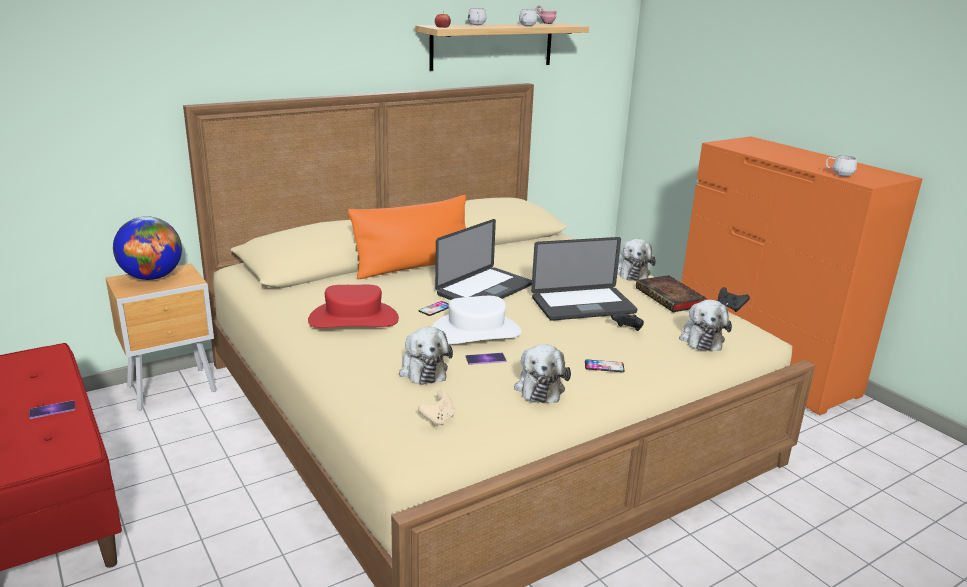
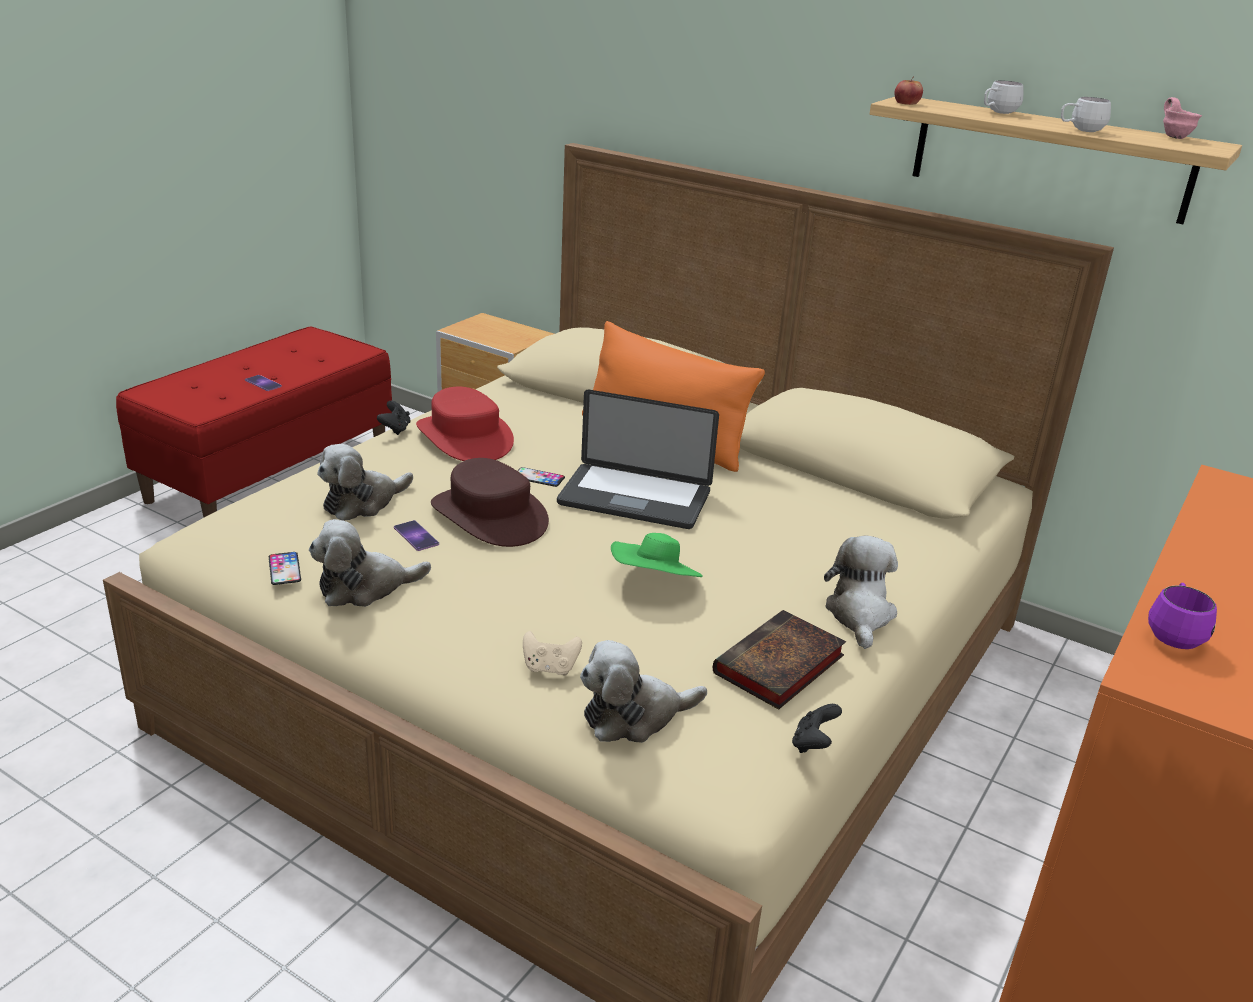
camera: 65 degrees right, 5 degrees up
globe [113,216,182,280] -> none
beige game controller [418,390,455,427] -> beige game controller moved to [523,631,582,676]
white hat [432,296,521,344] -> brown hat [431,458,549,547]
laptop [531,237,637,321] -> green hat [611,533,703,577]
phone [585,359,624,372] -> phone moved to [269,552,301,585]
black game controller [611,312,644,331] -> black game controller moved to [377,401,411,435]
plush toy [617,239,656,281] -> plush toy turned 120 degrees clockwise [824,535,898,649]
white mug [826,155,857,177] -> purple mug [1148,583,1217,649]

